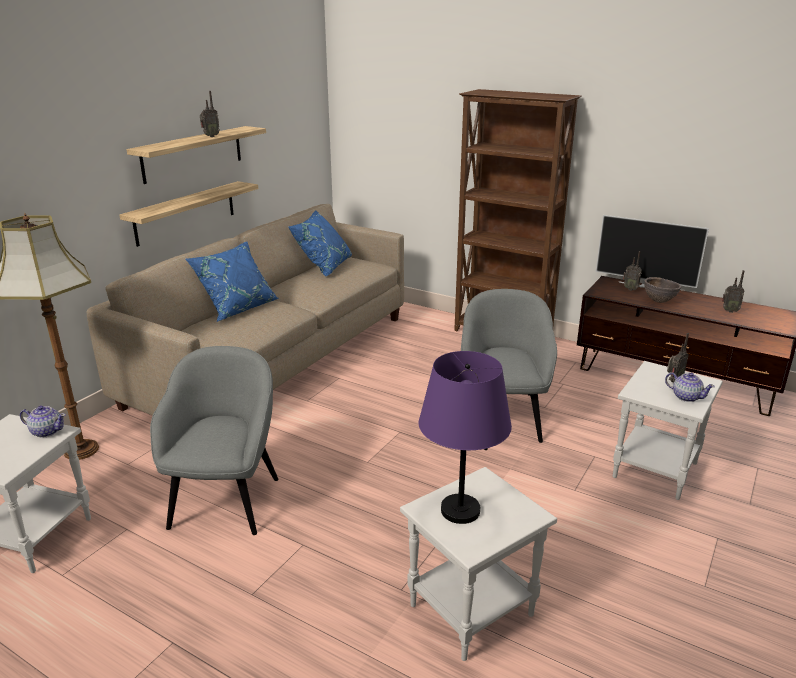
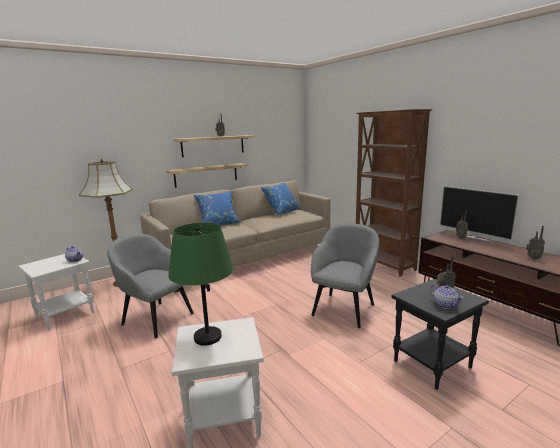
camera: 25 degrees right, 10 degrees down
grey armchair [150,346,279,535] -> grey armchair turned 90 degrees counterclockwise [107,233,194,339]
purple table lamp [419,351,512,524] -> green table lamp [168,223,233,346]
white side table [613,361,723,500] -> black side table [391,279,489,390]
brown bowl [644,277,681,303] -> none

